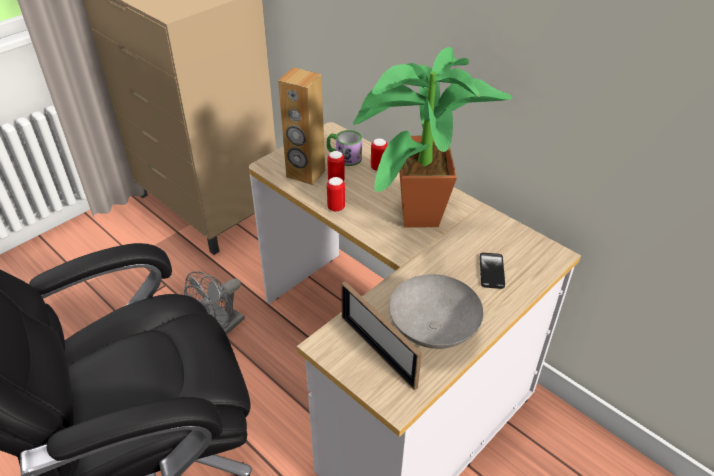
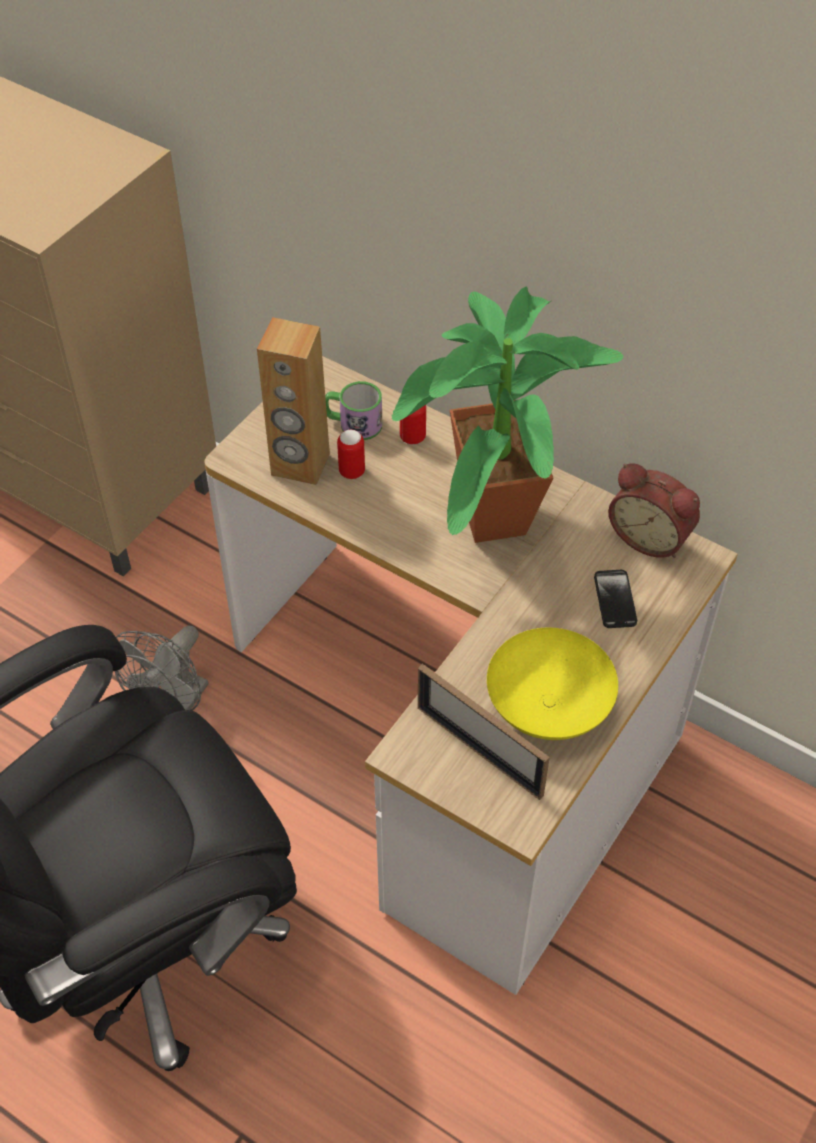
camera: 10 degrees left, 10 degrees up
can [327,177,345,212] -> none
grey bowl [389,274,483,349] -> yellow bowl [487,628,618,740]
none -> alarm clock [608,463,700,558]

